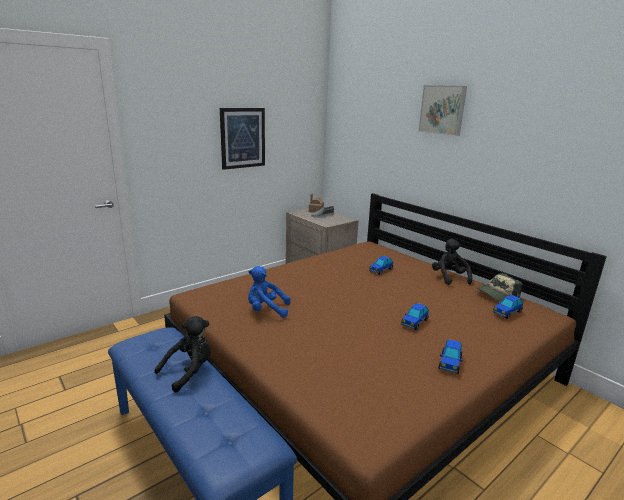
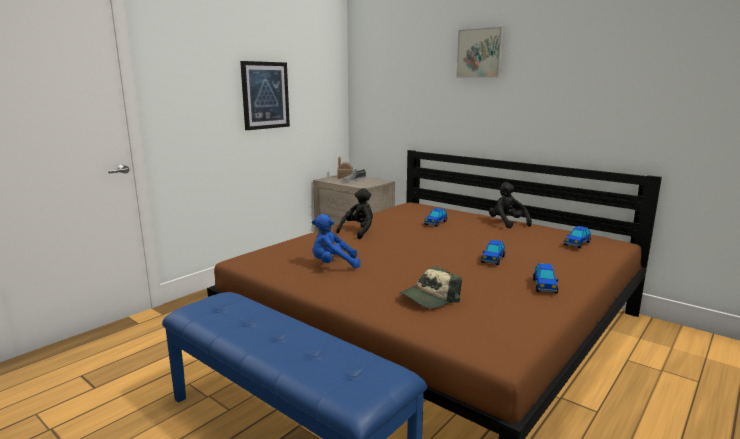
camera: 10 degrees left, 5 degrees down
black plush toy [154,316,211,393] -> black plush toy moved to [336,188,373,239]
cap [477,273,523,301] -> cap moved to [400,266,462,308]

